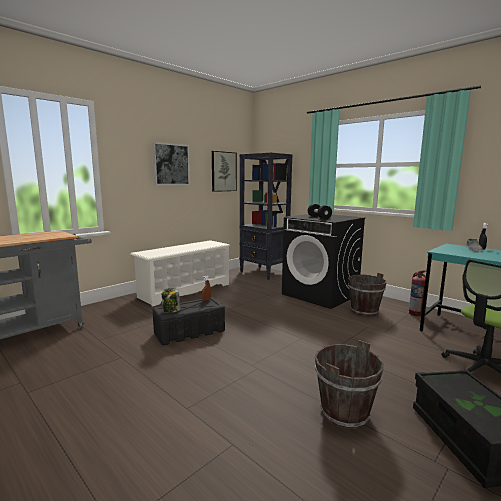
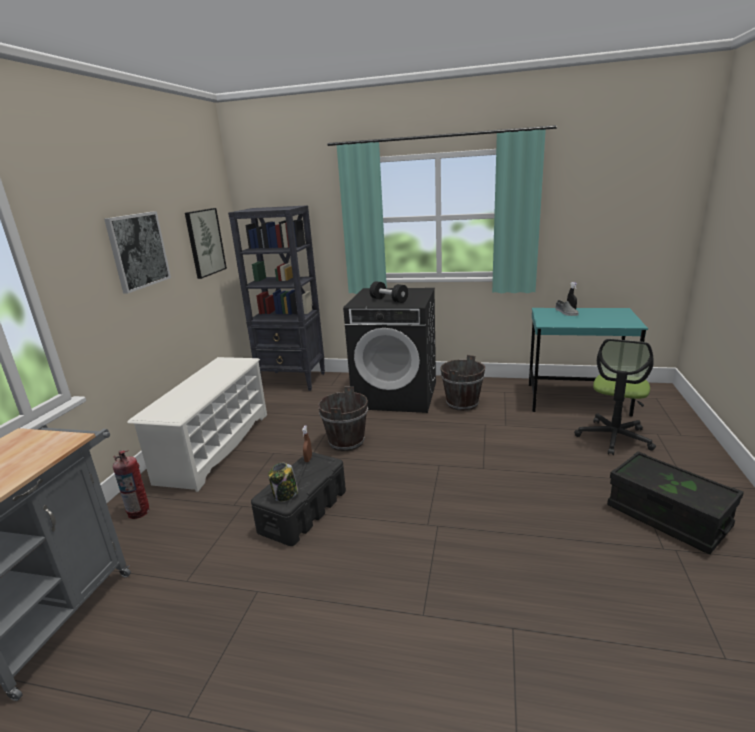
camera: 30 degrees left, 10 degrees up
brown bucket [315,340,384,429] -> brown bucket moved to [318,386,368,451]
fire extinguisher [409,270,426,316] -> fire extinguisher moved to [113,450,150,519]

